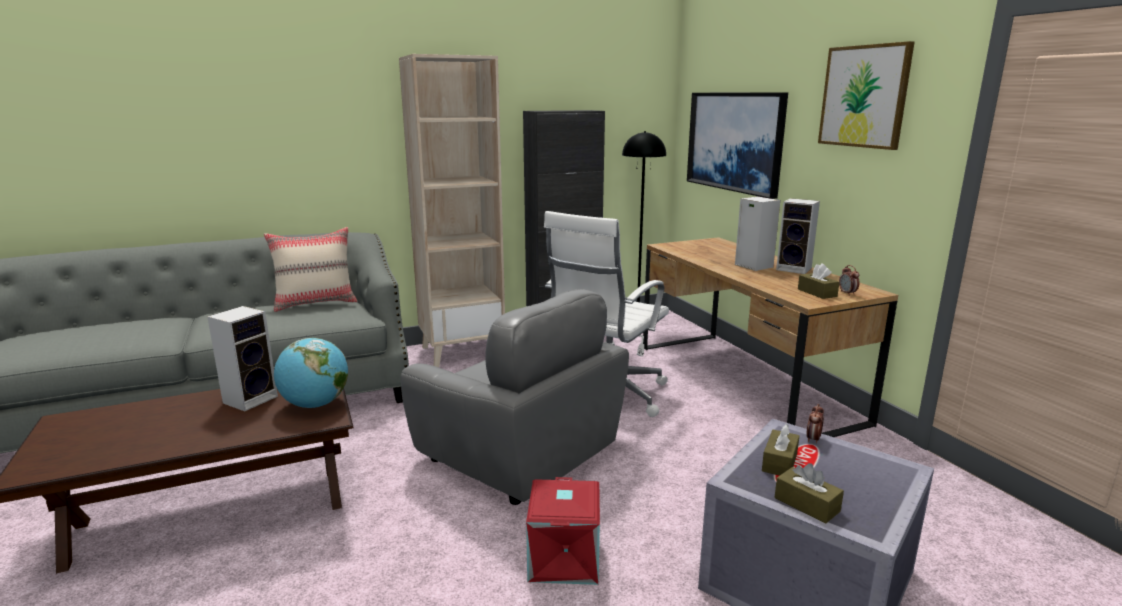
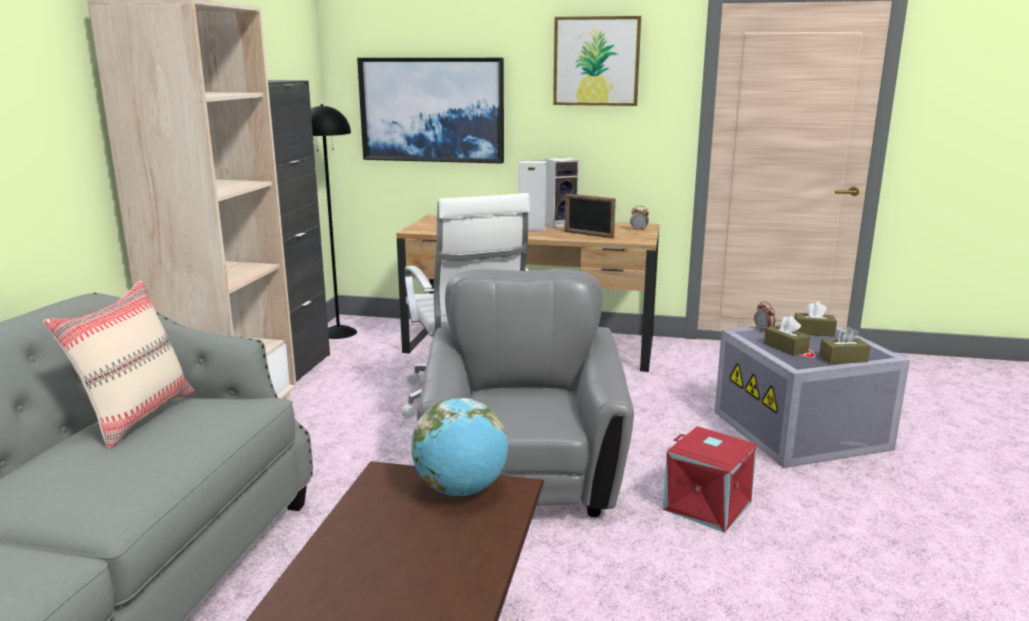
camera: 55 degrees left, 0 degrees up
speaker [207,306,278,411] -> none
grey armchair [401,289,629,505] -> grey armchair turned 75 degrees counterclockwise [417,269,634,517]
brown tissue box [798,263,839,299] -> brown tissue box moved to [794,301,837,337]
none -> picture frame [564,193,616,238]

